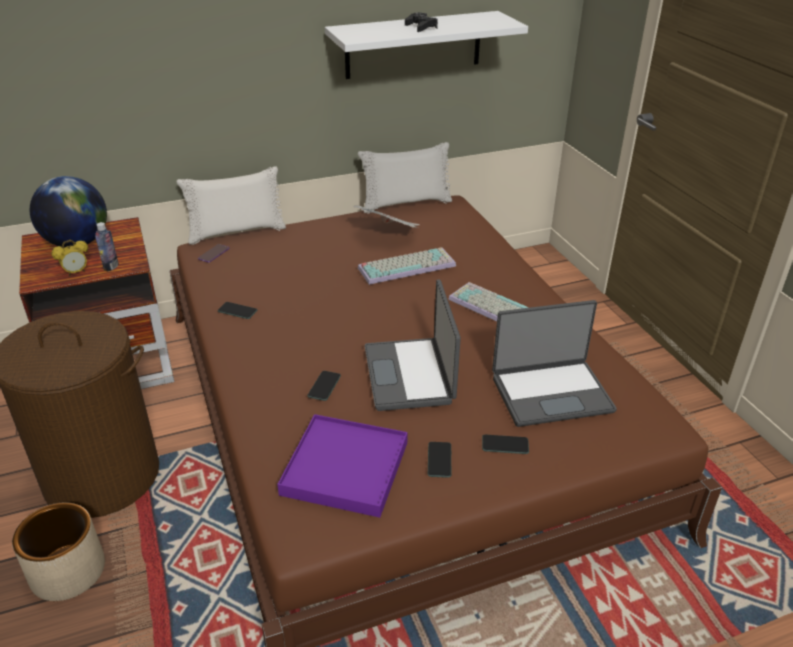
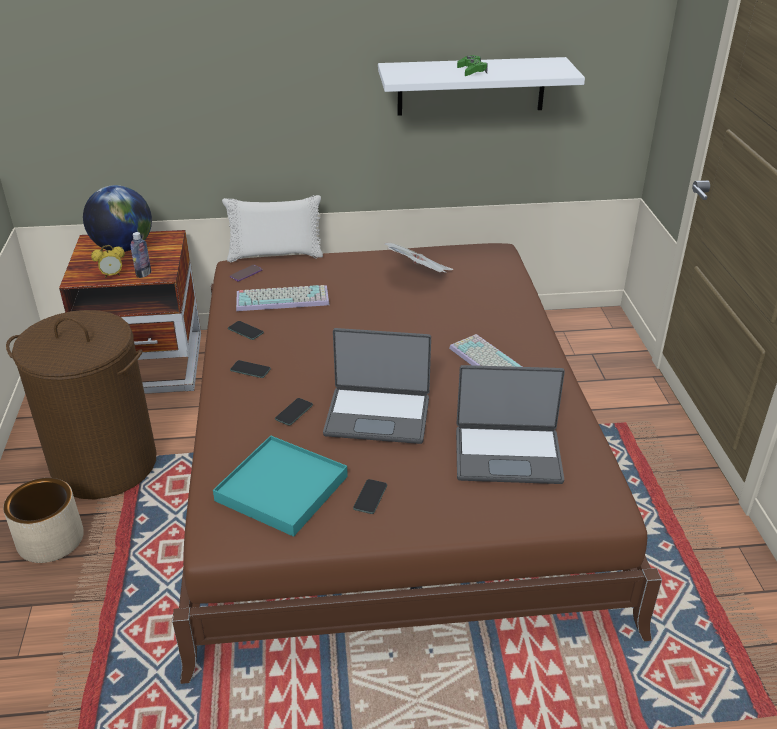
camera: 15 degrees right, 0 degrees up
purple tray [277,414,408,518] -> turquoise tray [213,435,348,537]
white pillow [358,142,452,214] -> none
keyboard [358,248,456,285] -> keyboard moved to [236,285,329,311]
laptop [364,279,461,411] -> laptop turned 90 degrees counterclockwise [323,328,431,444]
black game controller [405,12,438,32] -> green game controller [457,55,488,76]
phone [482,435,529,454] -> phone moved to [230,360,271,378]

